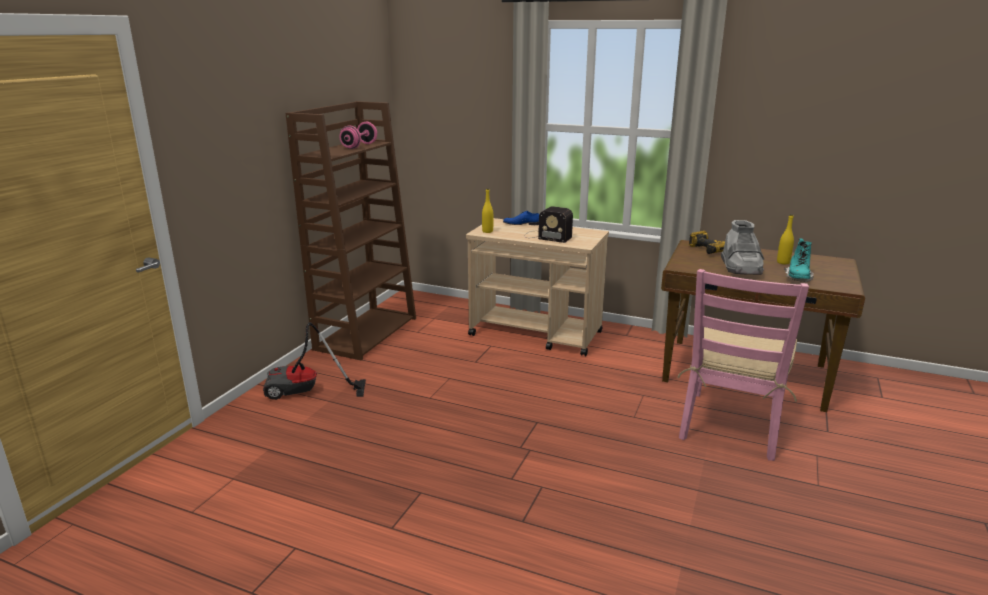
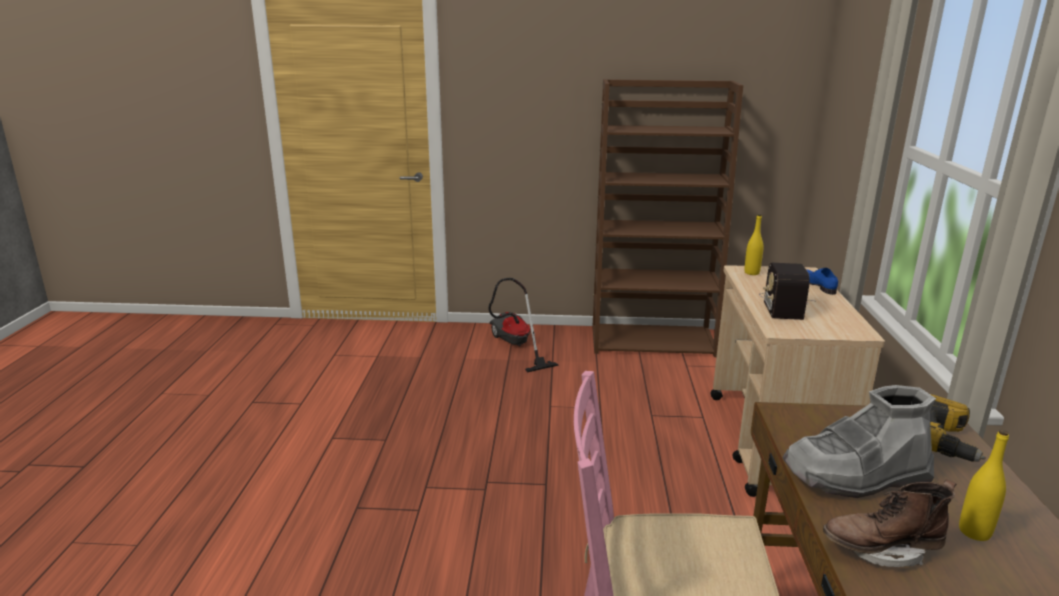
camera: 70 degrees right, 0 degrees up
pink dumbbell [339,122,377,149] -> none
turquoise boot [784,238,814,282] -> brown boot [823,480,956,567]

